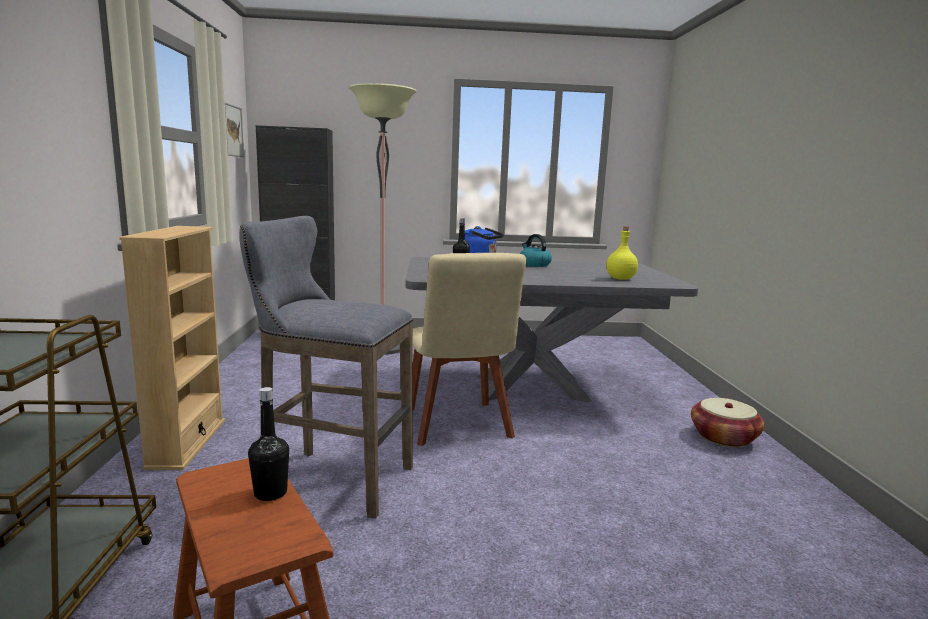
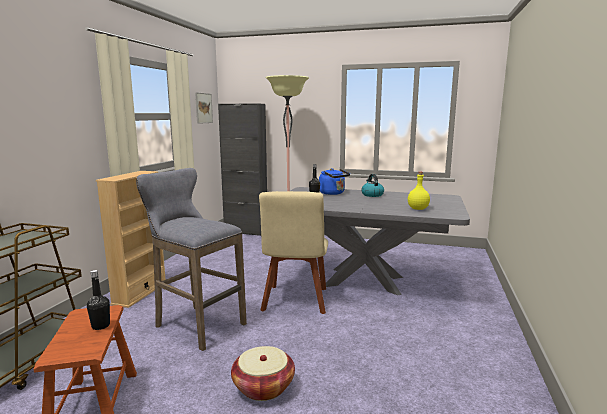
camera: 20 degrees right, 0 degrees up
basket [691,398,765,447] -> basket moved to [231,346,295,401]

